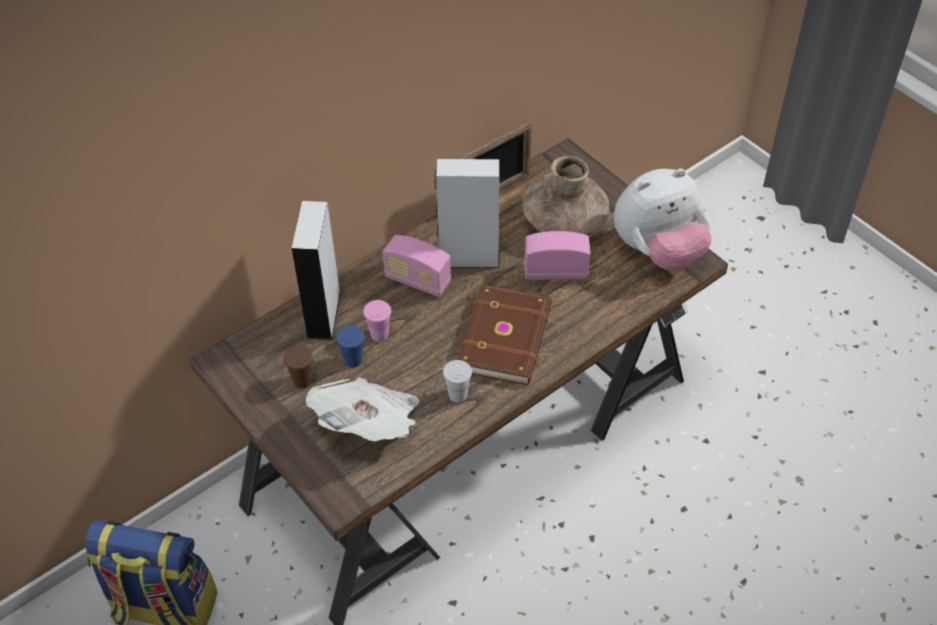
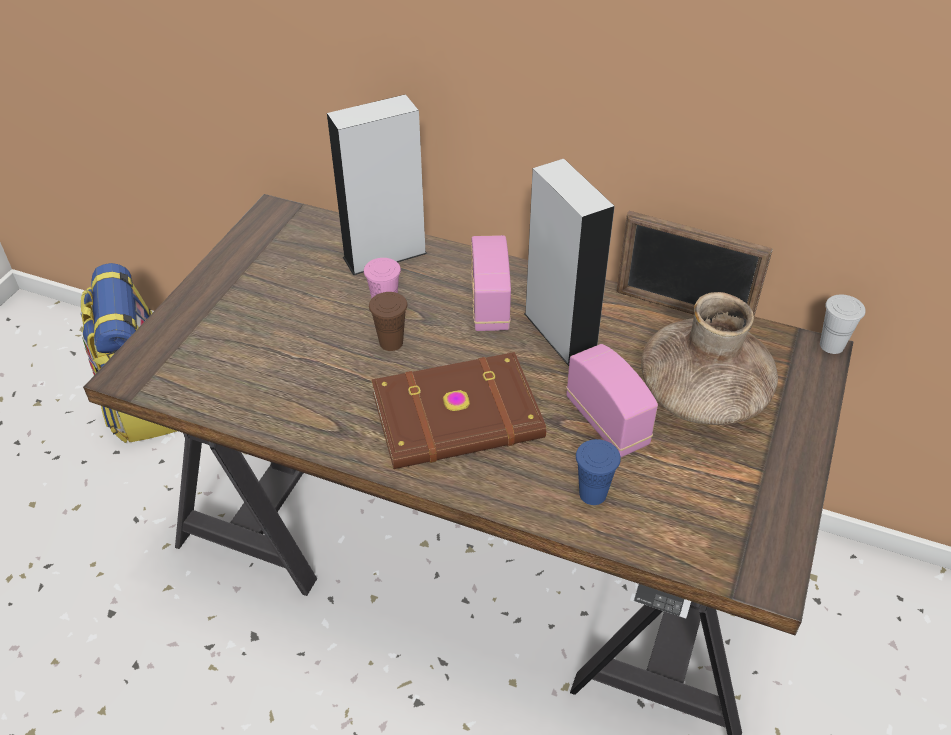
camera: 60 degrees right, 5 degrees down
brown cup [284,346,313,388] -> brown cup moved to [369,292,407,351]
newspaper [306,377,419,441] -> none
blue cup [336,325,365,368] -> blue cup moved to [576,439,621,505]
white cup [443,360,472,403] -> white cup moved to [820,294,866,354]
plush toy [613,169,711,271] -> none

